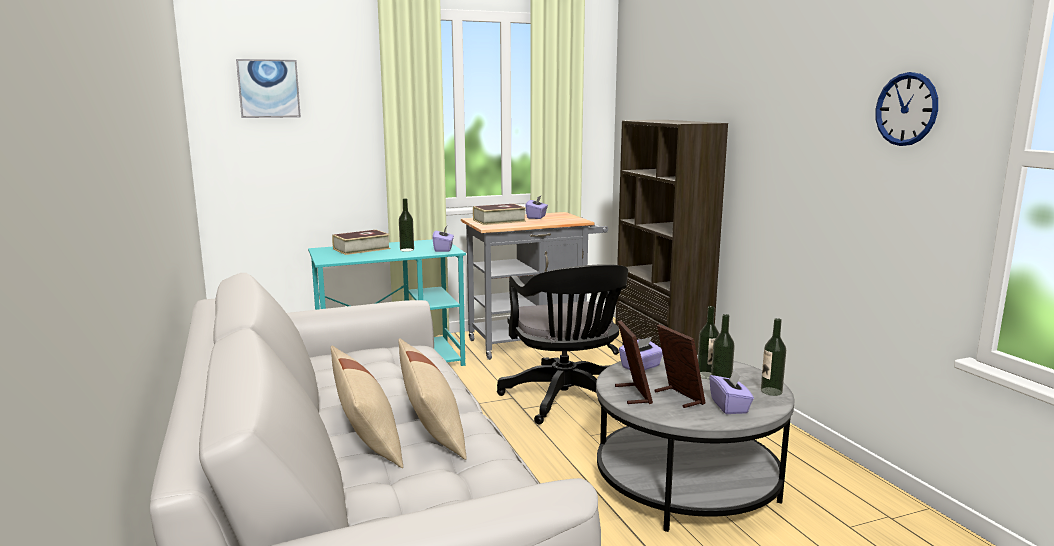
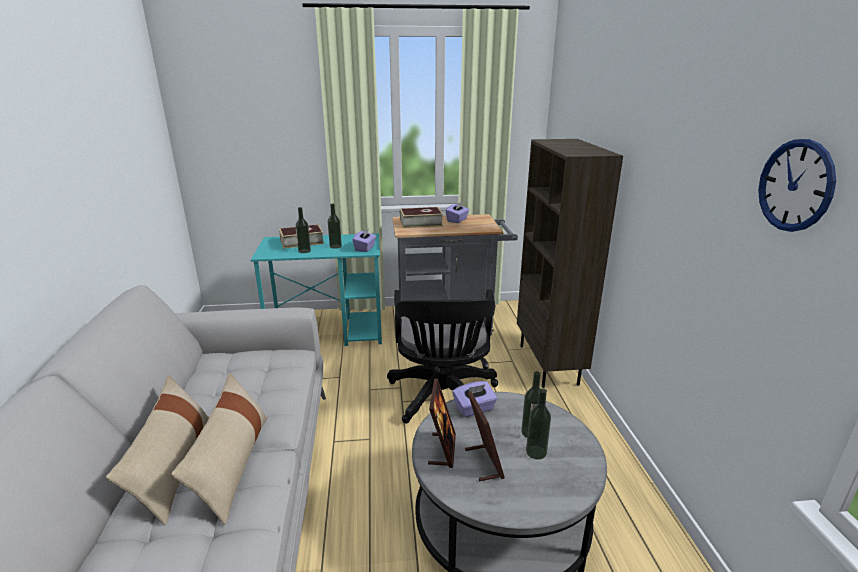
camera: 15 degrees right, 10 degrees up
picture [236,59,301,118] -> none
purple tissue box [709,369,754,414] -> none
bottle [761,318,786,396] -> bottle moved to [295,207,311,253]

